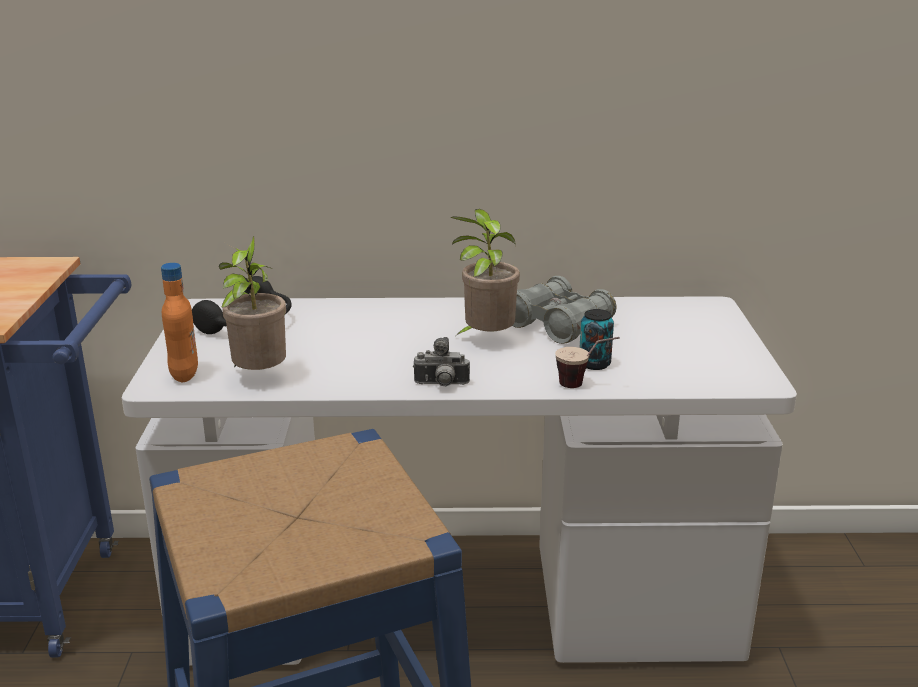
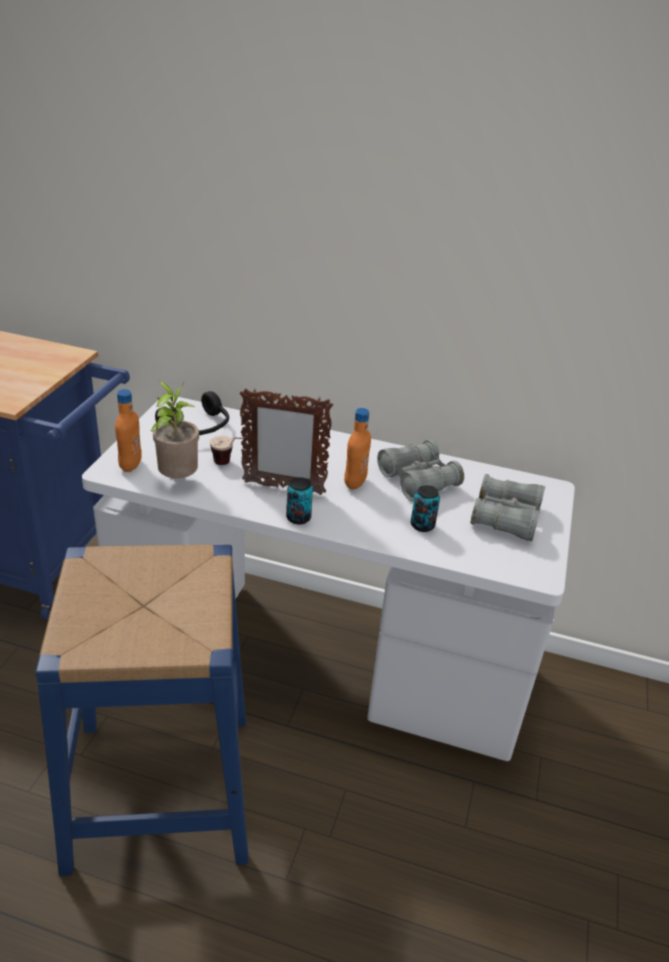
camera: 15 degrees right, 10 degrees up
camera [413,337,470,386] -> can [286,477,313,525]
potted plant [450,209,520,335] -> orange bottle [344,408,371,489]
cup [555,337,620,388] -> cup moved to [210,436,244,465]
none -> picture frame [240,388,333,495]
none -> grey binoculars [470,474,545,541]

